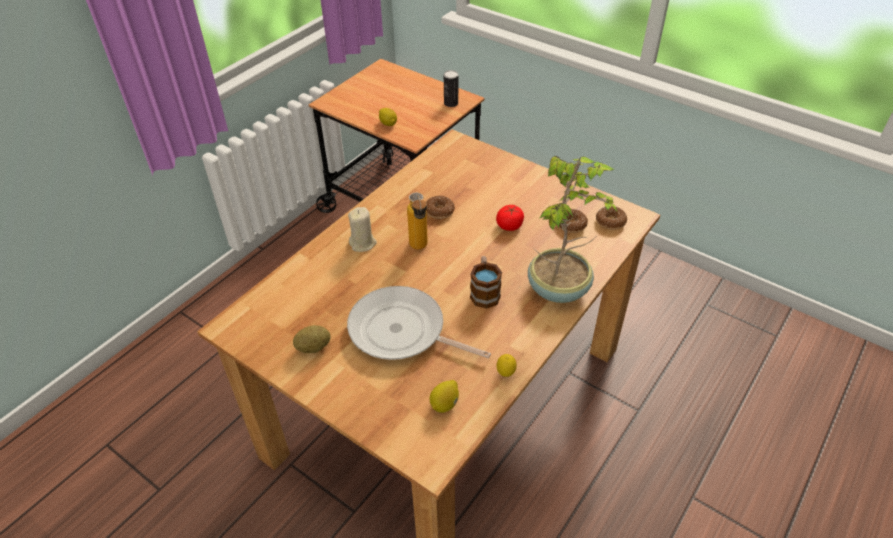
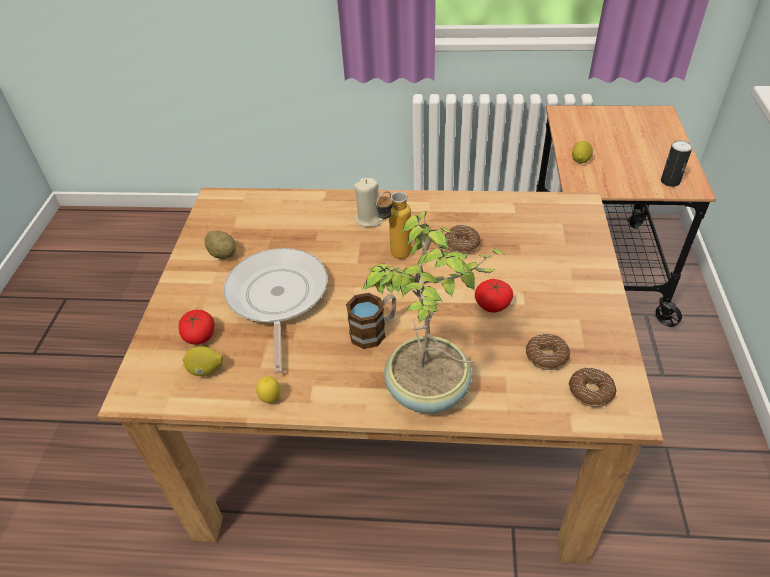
camera: 60 degrees right, 0 degrees up
none -> tomato [179,310,215,345]

